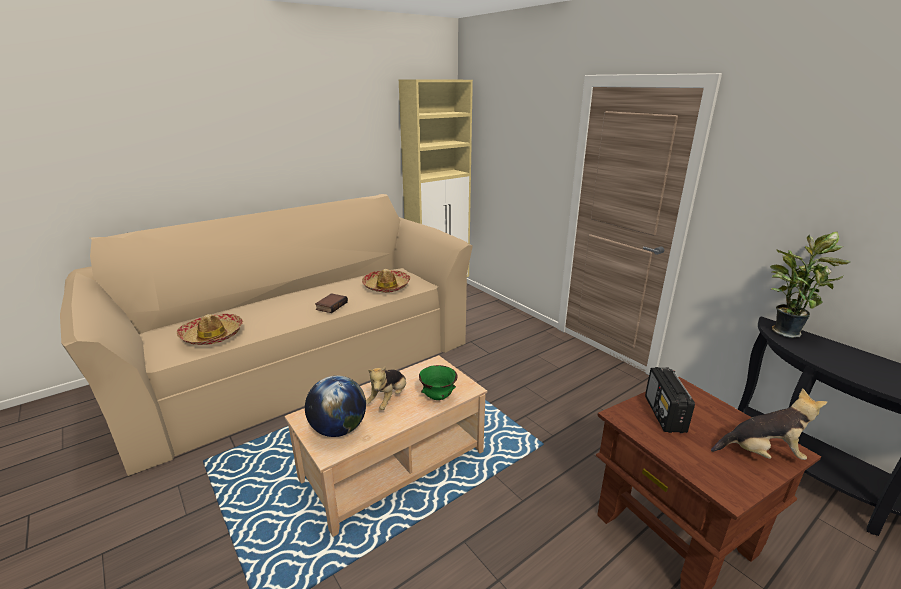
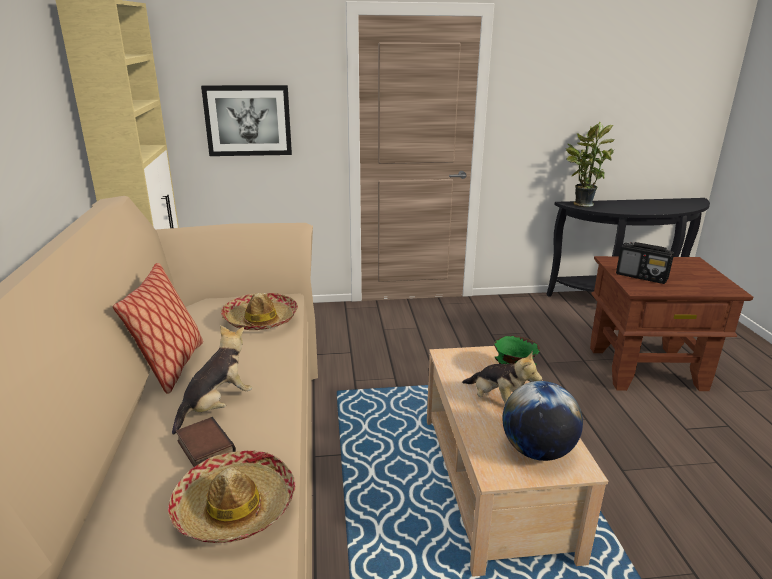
camera: 60 degrees left, 0 degrees up
book [315,293,348,313] -> book moved to [176,417,236,467]
plush toy [711,388,827,460] -> plush toy moved to [172,325,252,435]
none -> pillow [113,263,203,394]
none -> picture [201,85,292,156]

